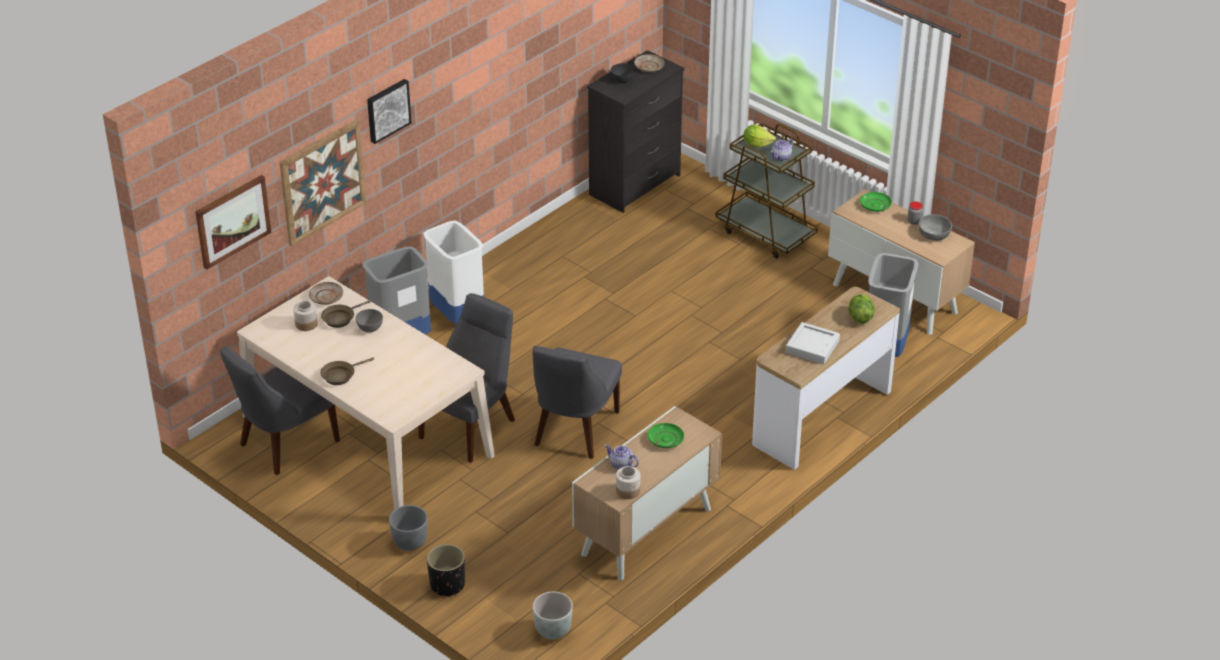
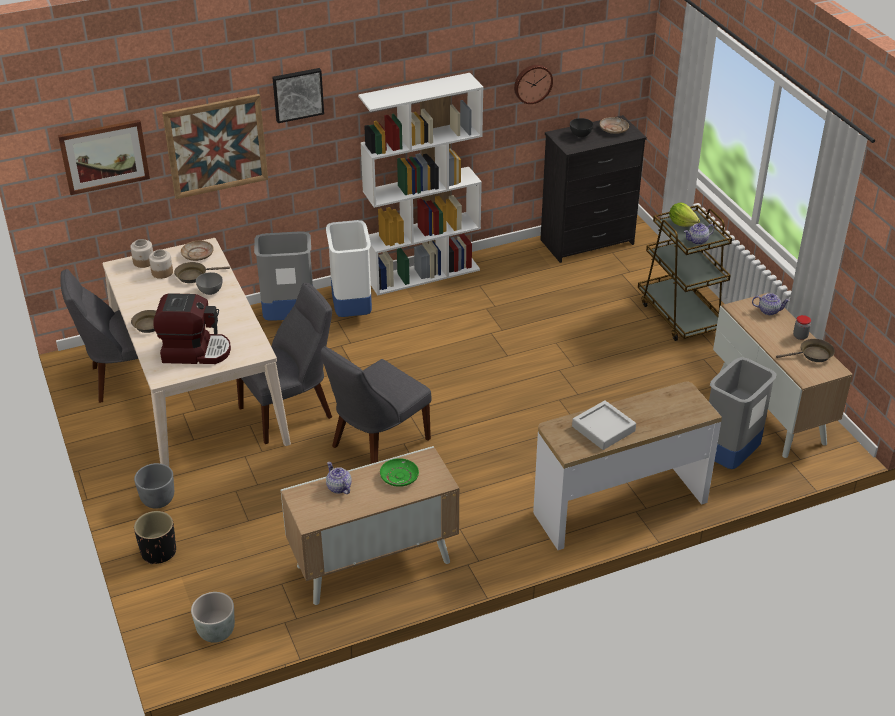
camera: 25 degrees right, 0 degrees up
jar [616,466,640,499] -> jar moved to [130,239,153,268]
lettuce [849,294,875,324] -> none
green plate [860,192,892,212] -> teapot [752,293,790,315]
grey bowl [918,214,952,241] -> brown frying pan [776,339,835,362]
none -> coffee machine [153,293,231,364]
none -> white bookcase [358,73,483,296]
none -> wall clock [514,65,553,104]

